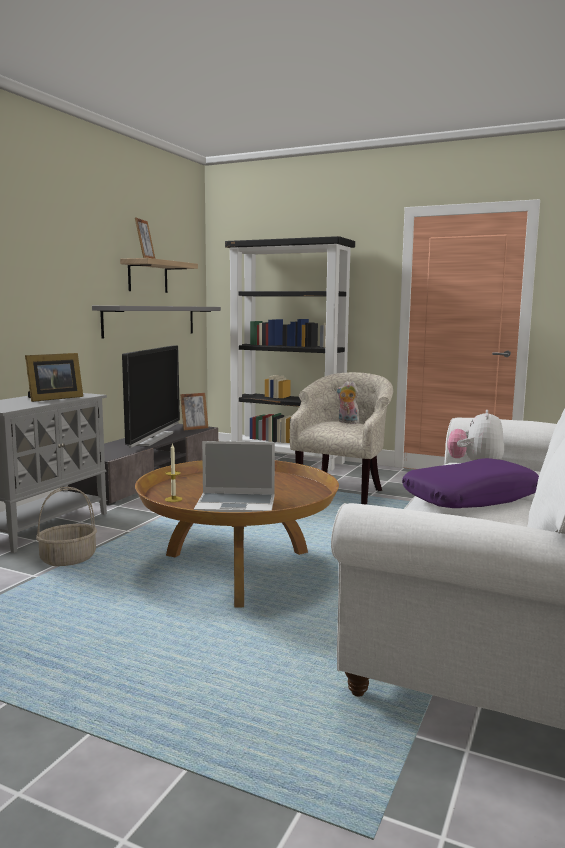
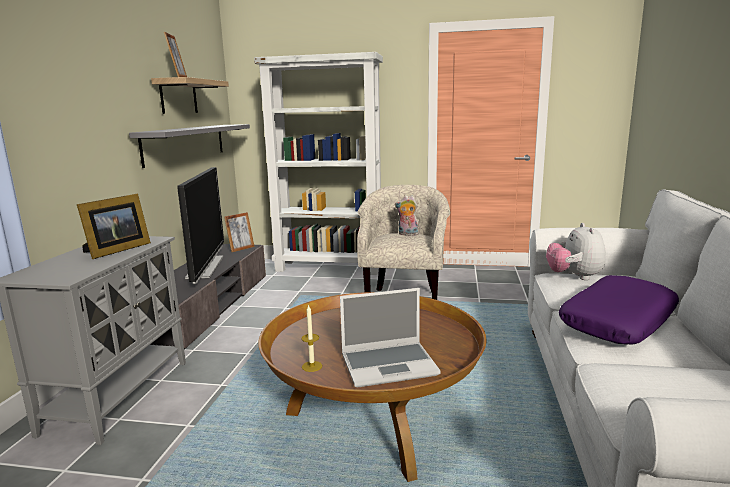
camera: 15 degrees left, 5 degrees up
basket [36,487,97,566] -> none
black bookcase [225,236,355,471] -> white bookcase [254,52,383,275]

